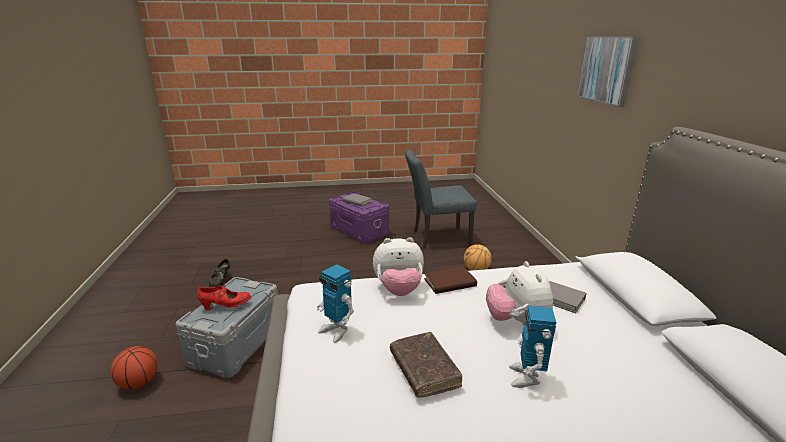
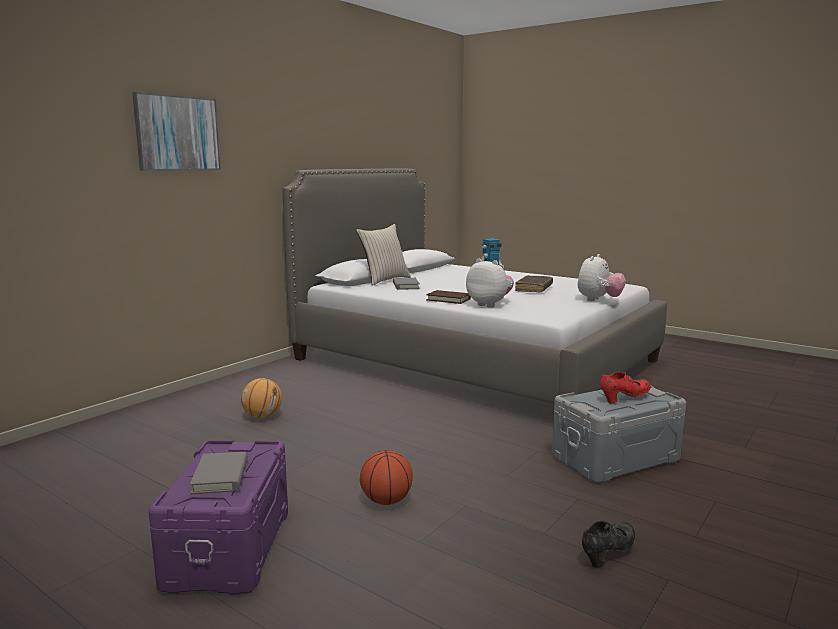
camera: 135 degrees left, 10 degrees down
basketball [110,346,157,389] -> basketball moved to [360,450,413,505]
red shoe [197,285,251,310] -> red shoe turned 120 degrees clockwise [600,372,651,403]
toy robot [317,264,354,343] -> none
grey chair [405,149,477,249] -> none
plush toy [486,261,553,326] -> plush toy moved to [578,254,626,301]
none -> beige pillow [356,224,411,285]

